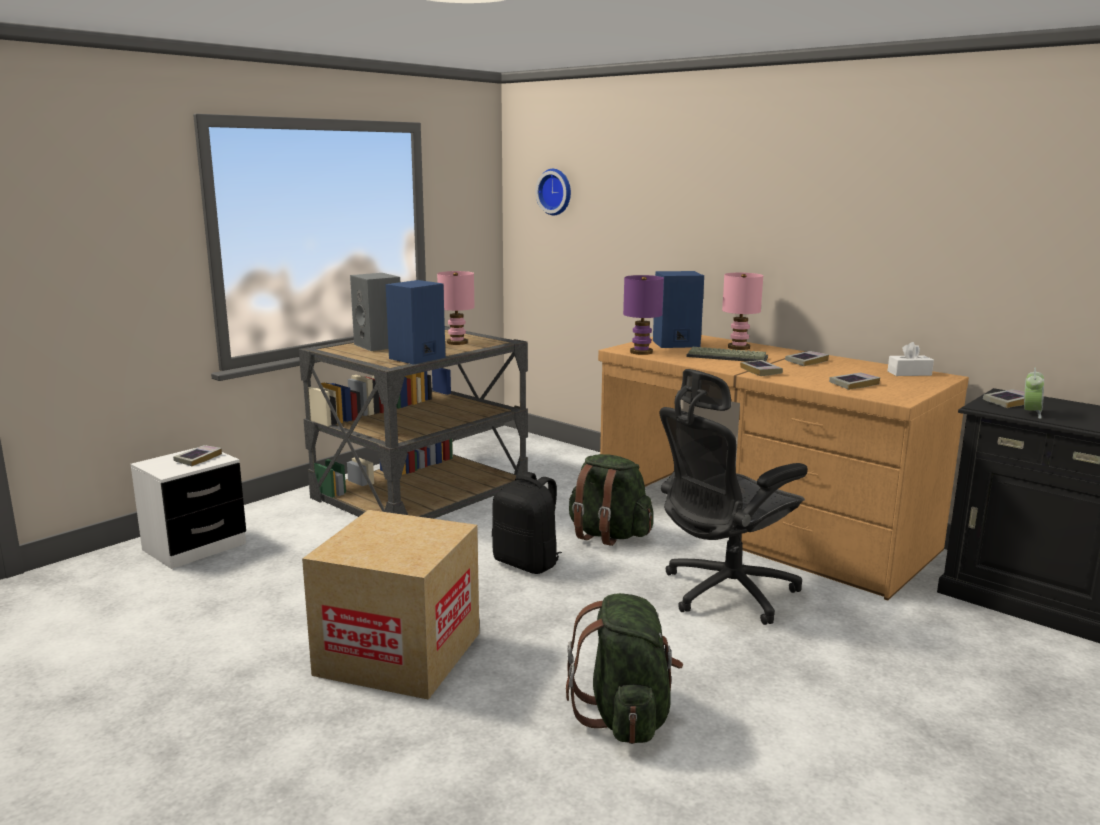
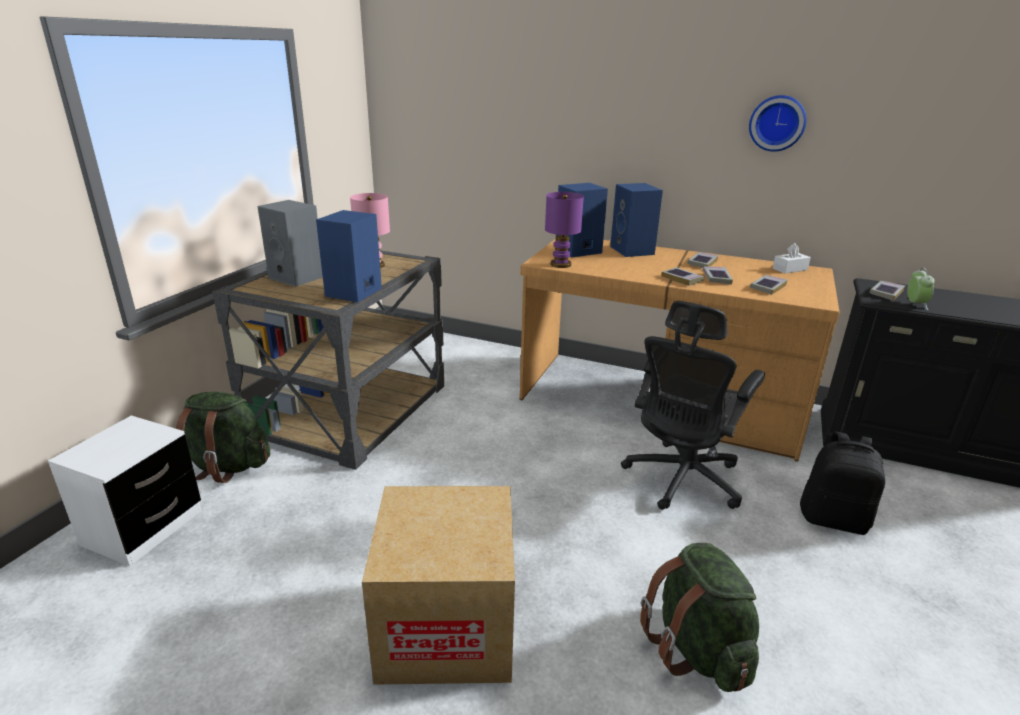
camera: 20 degrees left, 10 degrees up
book [173,445,222,466] -> book moved to [703,266,733,285]
black backpack [492,472,562,574] -> black backpack moved to [800,432,885,535]
wall clock [535,169,571,215] -> wall clock moved to [749,95,806,152]
green backpack [569,454,653,546] -> green backpack moved to [176,392,270,483]
keyboard [686,347,768,362] -> none
pink table lamp [722,273,763,350] -> blue speaker [610,183,663,257]

